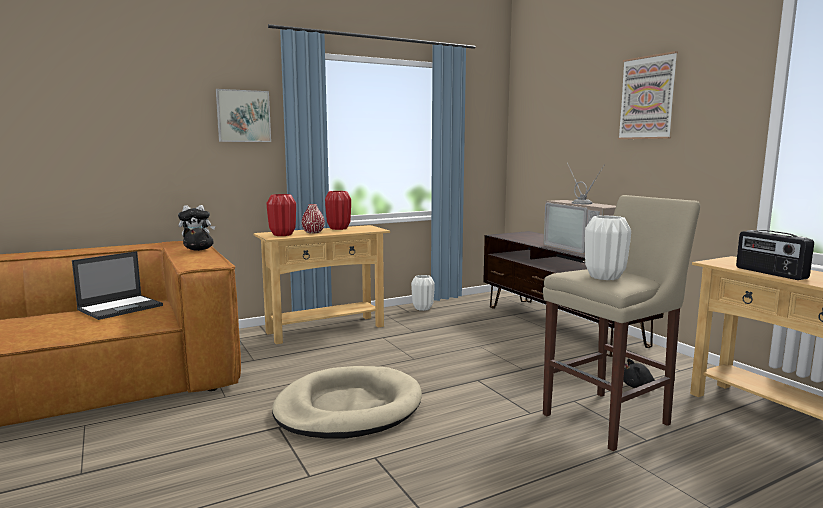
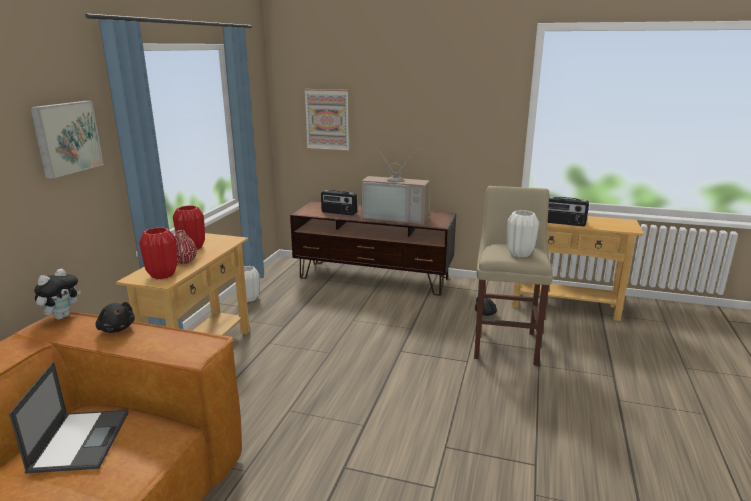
camera: 45 degrees left, 10 degrees up
beige dog bed [272,366,422,439] -> none
picture [618,51,678,139] -> picture moved to [304,89,349,151]
none -> radio [321,190,357,216]

